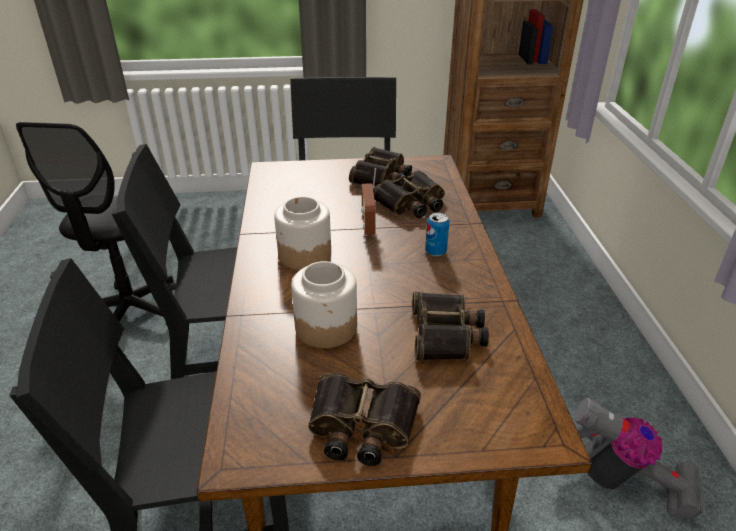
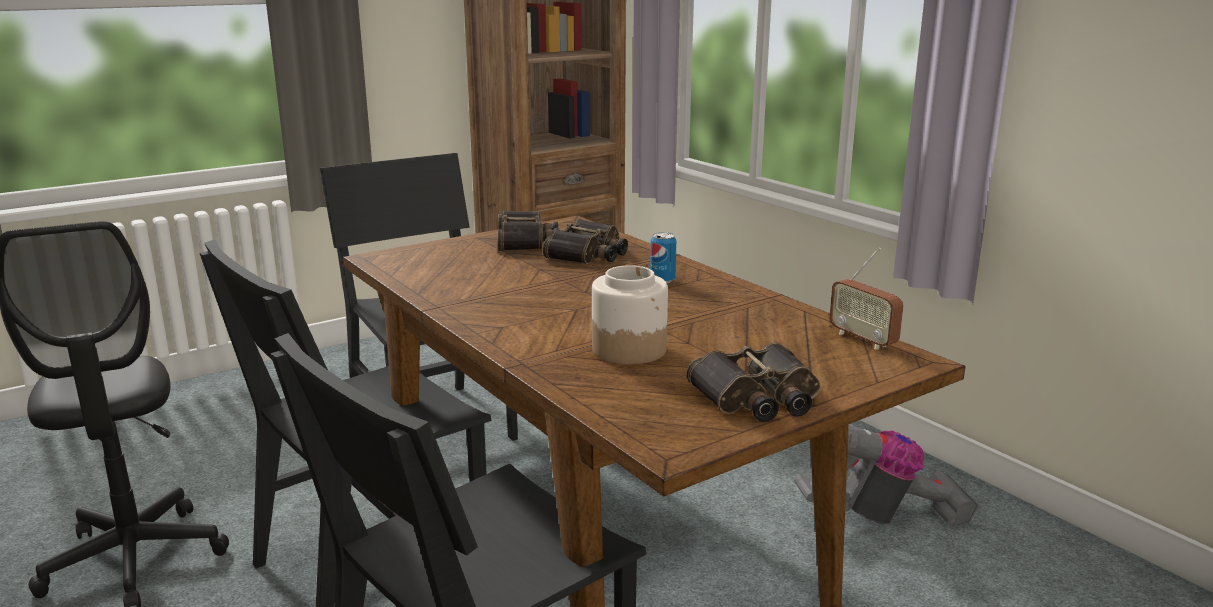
camera: 30 degrees left, 15 degrees down
jar [274,197,331,270] -> none
radio [361,168,376,236] -> radio moved to [829,247,904,350]
binoculars [412,292,489,361] -> none

